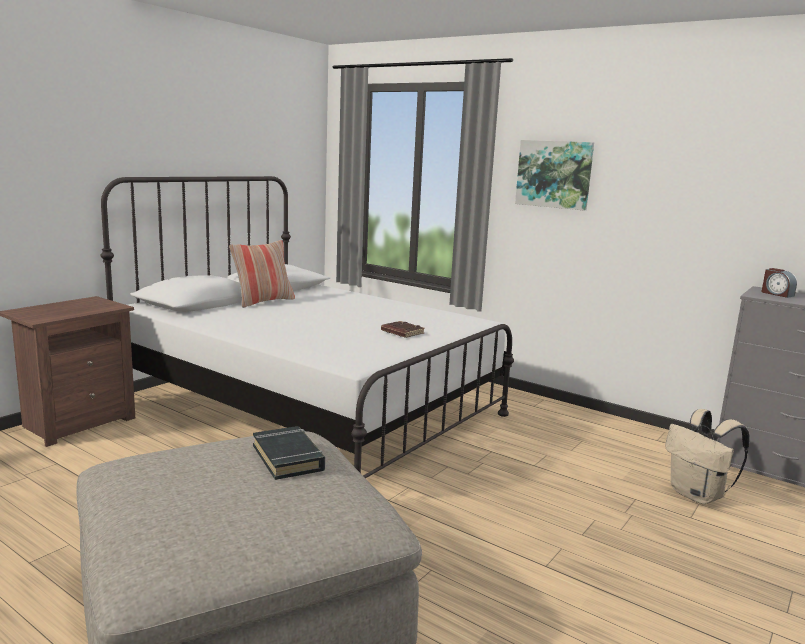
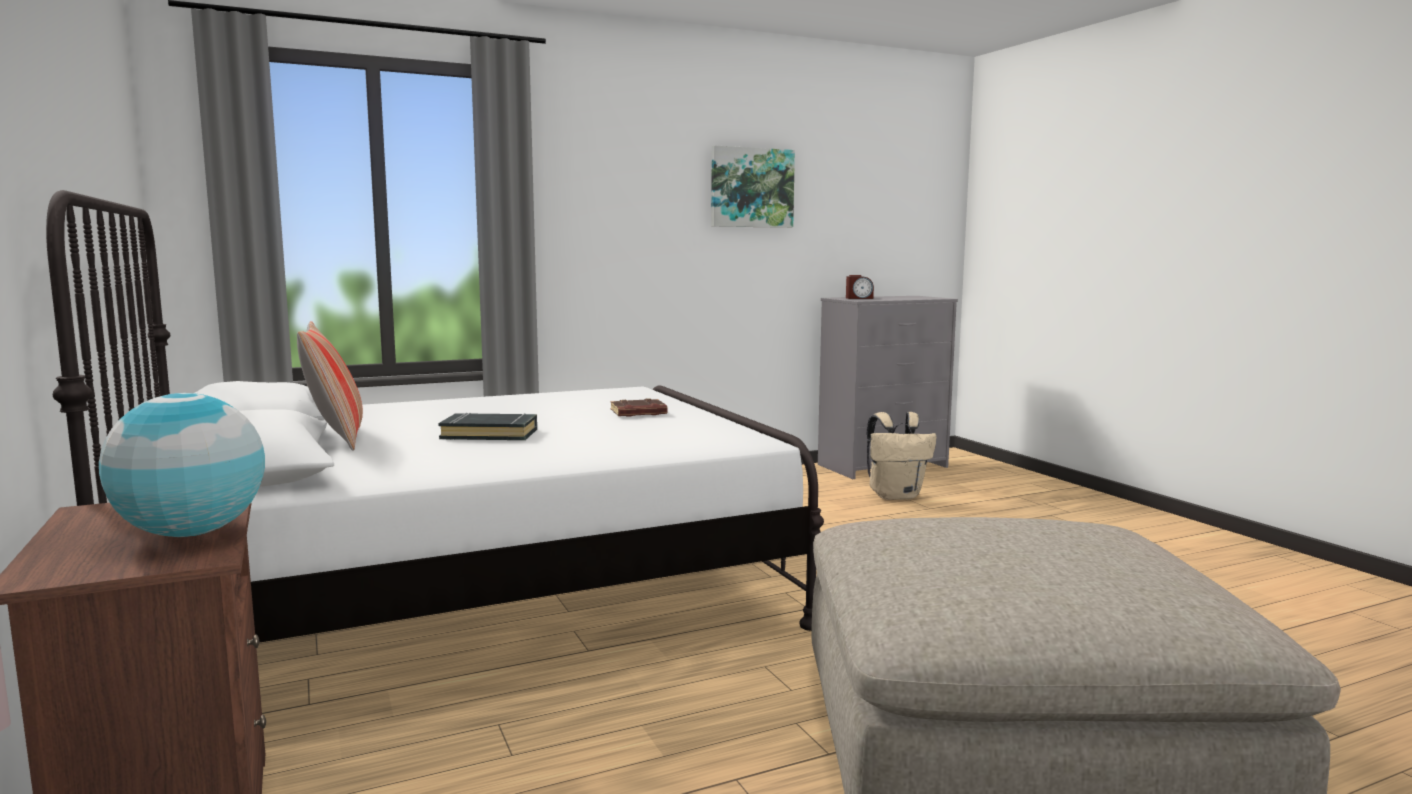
camera: 60 degrees left, 5 degrees down
black book [253,426,325,480] -> black book moved to [439,412,537,441]
picture [515,140,594,211] -> picture moved to [711,145,795,228]
none -> globe [99,393,265,537]

